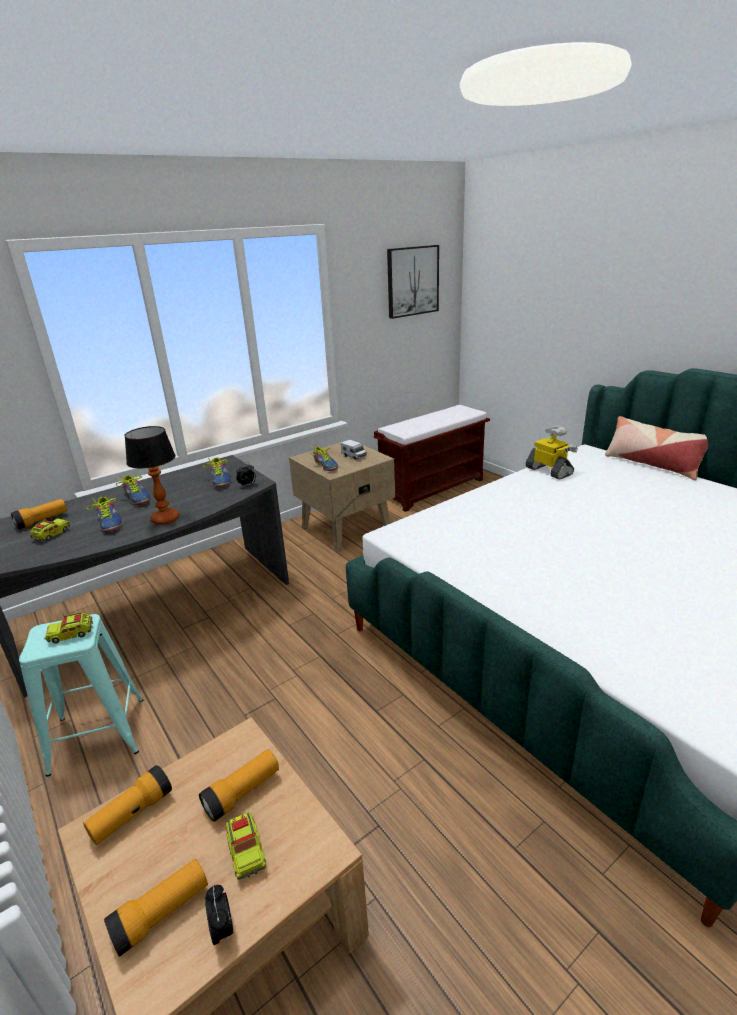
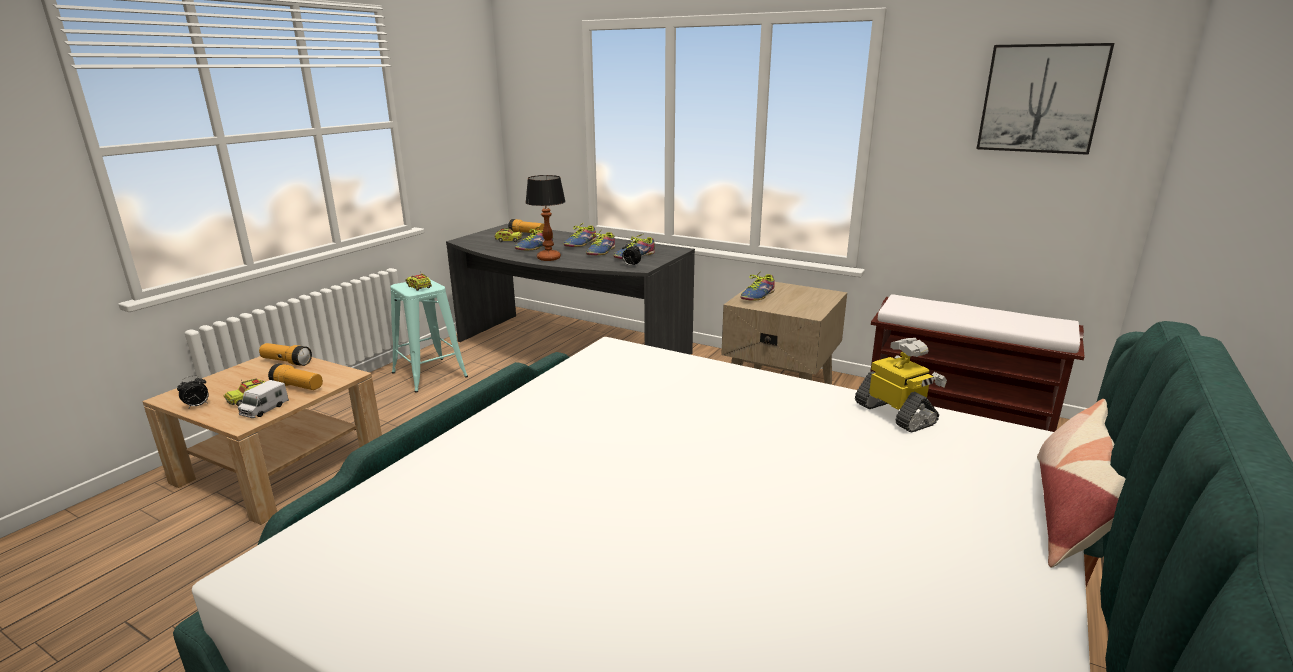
camera: 65 degrees right, 5 degrees down
flashlight [104,859,208,957] -> none
toy truck [341,440,367,460] -> toy truck moved to [238,380,289,418]
toy robot [526,425,578,479] -> toy robot turned 60 degrees counterclockwise [855,338,947,432]
none -> shoe [586,232,615,255]

